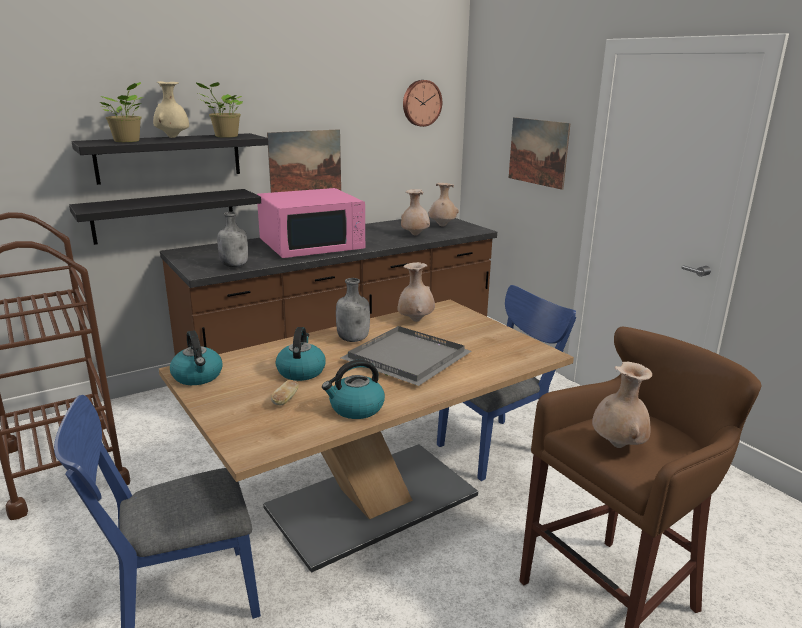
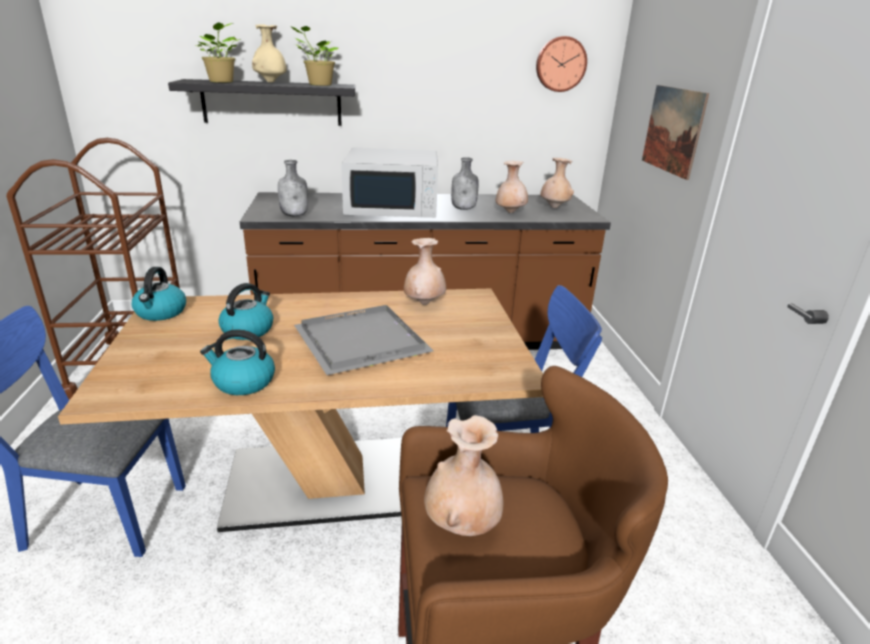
camera: 25 degrees right, 5 degrees up
black shelf [69,189,261,245] -> none
pink microwave [257,188,365,258] -> white microwave [341,148,438,218]
picture [267,129,341,193] -> none
bread [271,380,299,406] -> none
grey bottle [336,278,370,342] -> grey bottle moved to [451,157,479,210]

